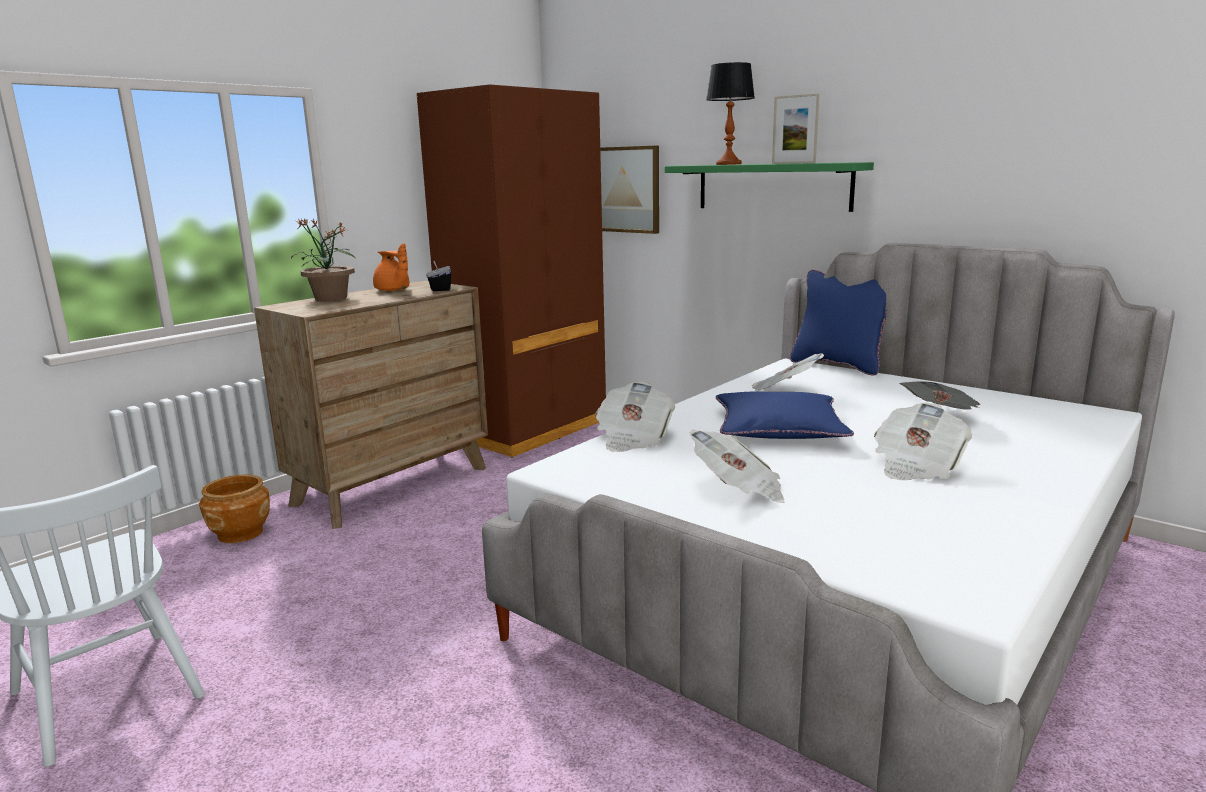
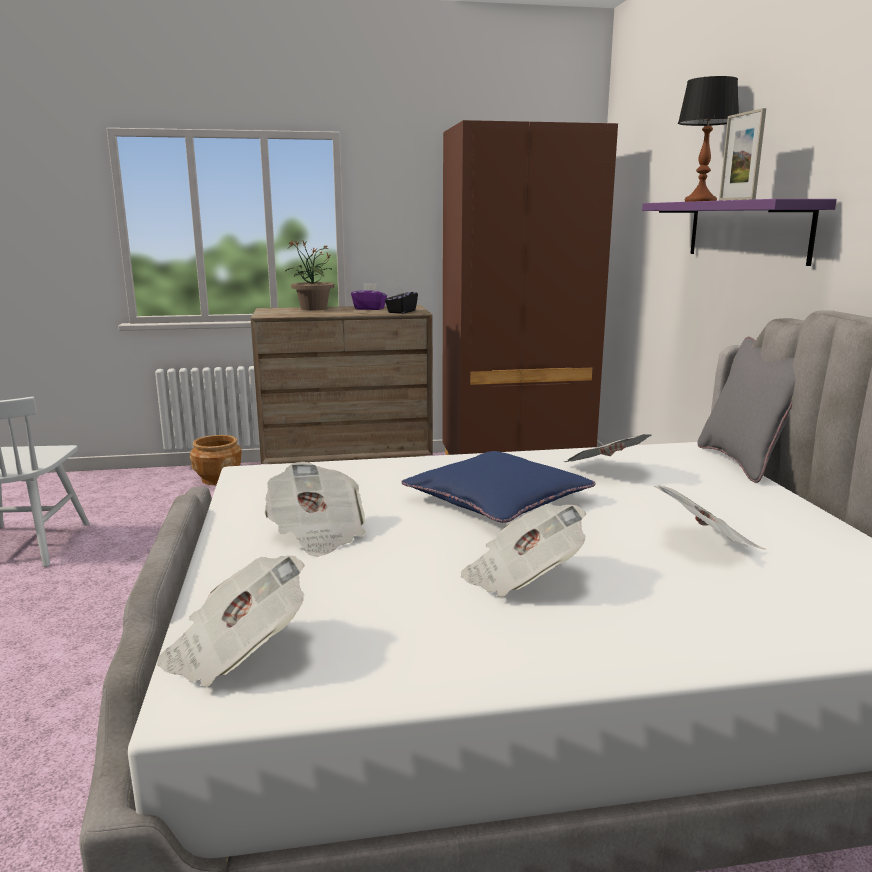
camera: 40 degrees right, 0 degrees up
orange teapot [373,243,409,291] -> purple tissue box [351,283,387,310]
newspaper [595,382,675,452] -> newspaper moved to [157,555,305,687]
picture [600,146,659,234] -> none
green shelf [665,162,874,212] -> purple shelf [642,199,837,266]
blue pillow [790,269,887,376] -> grey pillow [697,337,795,483]

